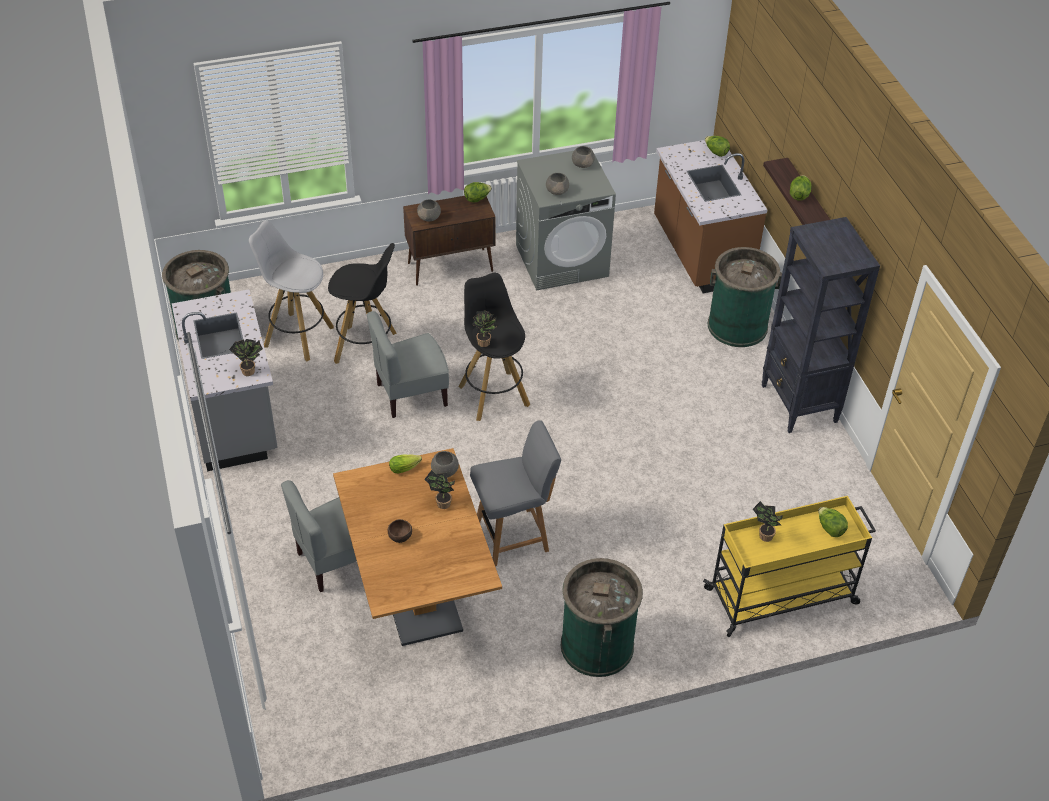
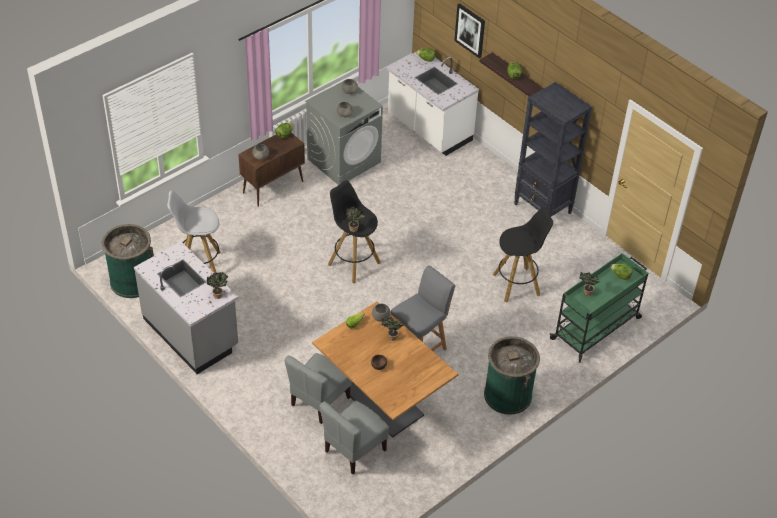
camera: 25 degrees left, 0 degrees up
black stool [328,243,397,364] -> black stool moved to [493,207,553,303]
grey chair [367,311,449,418] -> grey chair moved to [320,401,389,474]
brown counter [654,140,767,293] -> white counter [387,48,479,156]
yellow cart [703,496,876,637] -> green cart [549,253,648,363]
green trash can [708,247,782,347] -> none
none -> picture [454,3,485,58]

